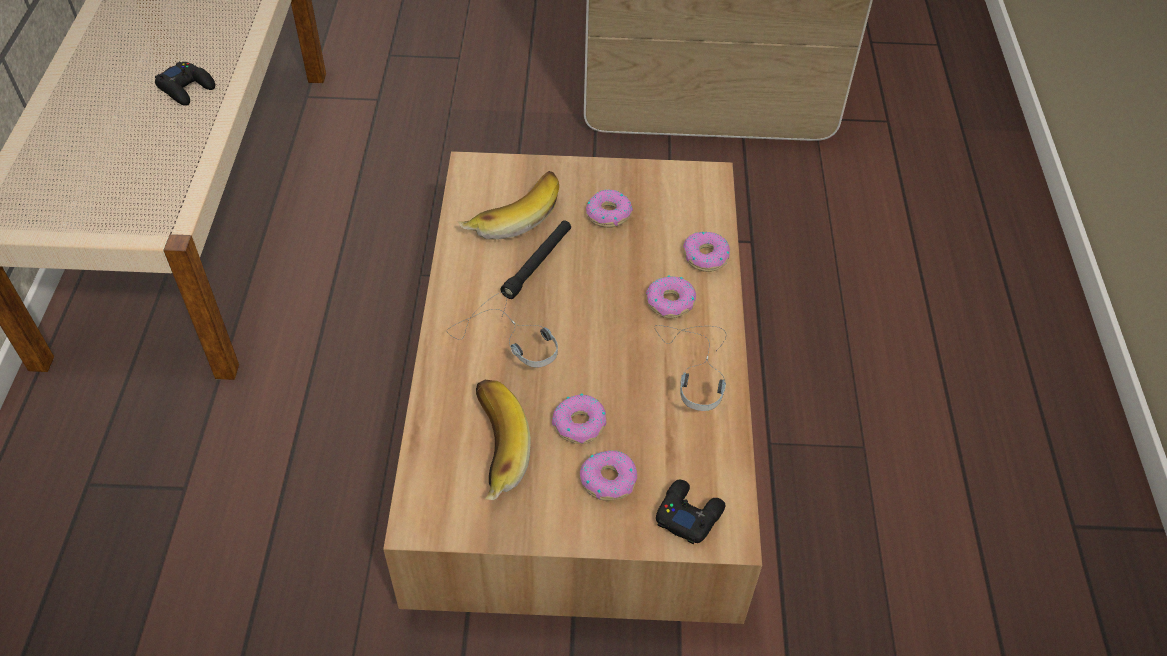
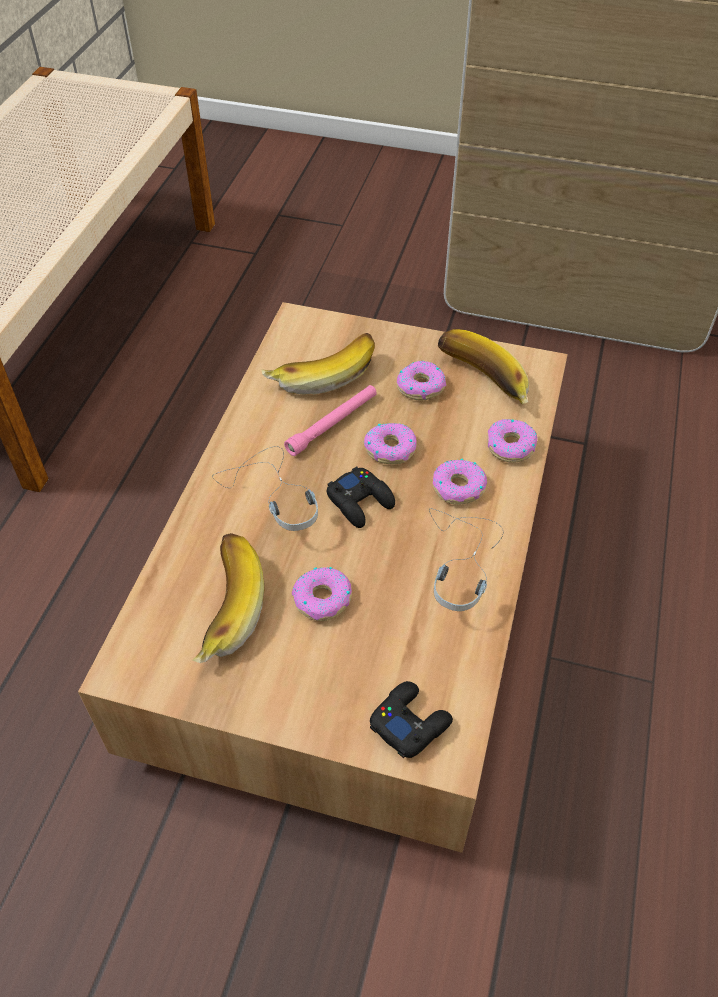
camera: 15 degrees right, 0 degrees up
black game controller [155,62,215,106] -> black game controller moved to [327,467,395,528]
black flashlight [501,220,571,299] -> pink flashlight [284,385,376,456]
donut [580,450,637,501] -> donut moved to [364,423,417,464]
none -> banana [438,329,529,404]

